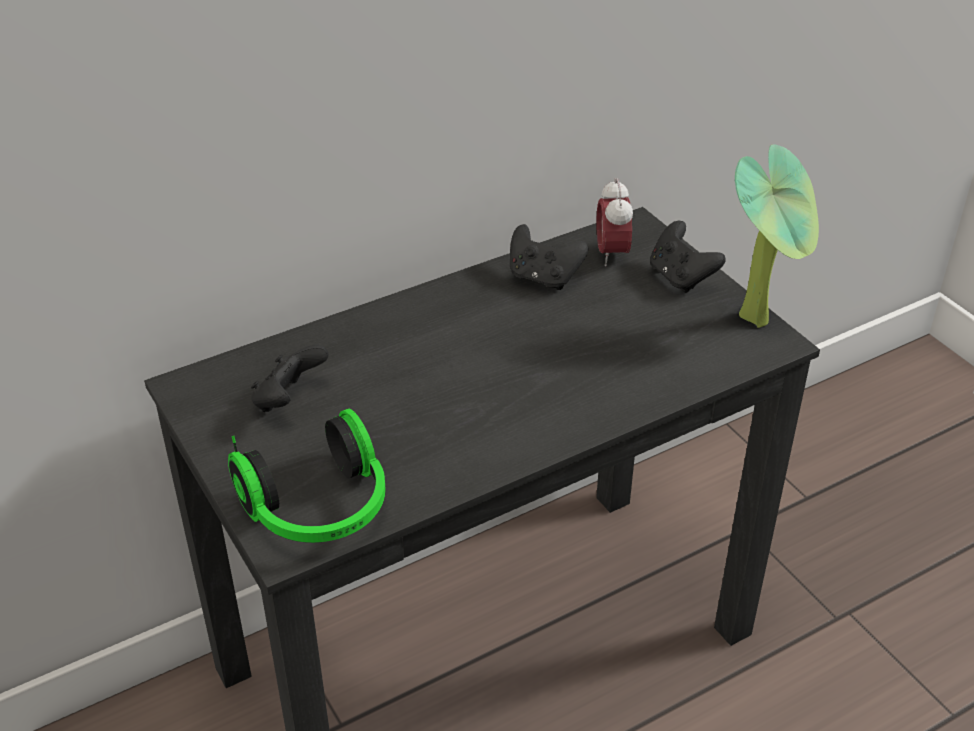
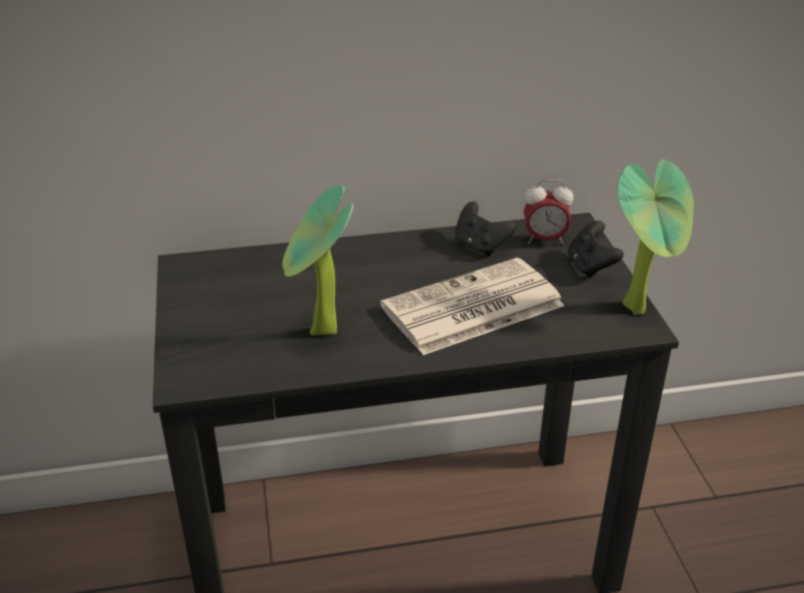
camera: 20 degrees right, 5 degrees down
headphones [228,409,386,543] -> none
black game controller [251,345,328,412] -> none
alarm clock [596,178,633,267] -> alarm clock turned 105 degrees counterclockwise [524,180,573,244]
none -> potted plant [282,185,353,335]
none -> newspaper [380,258,565,355]

